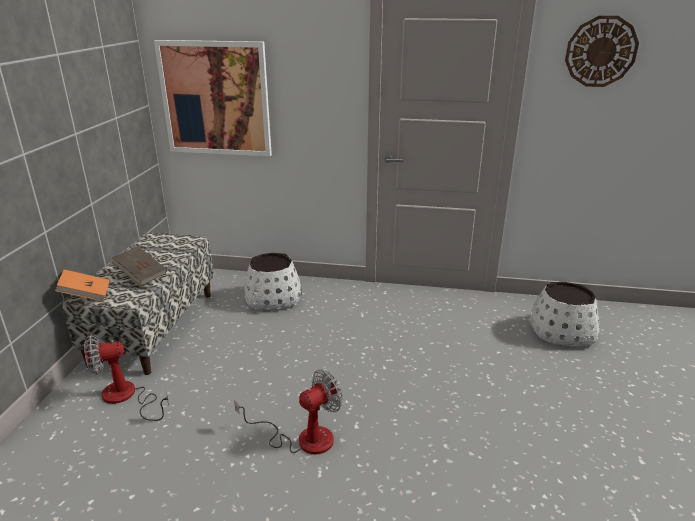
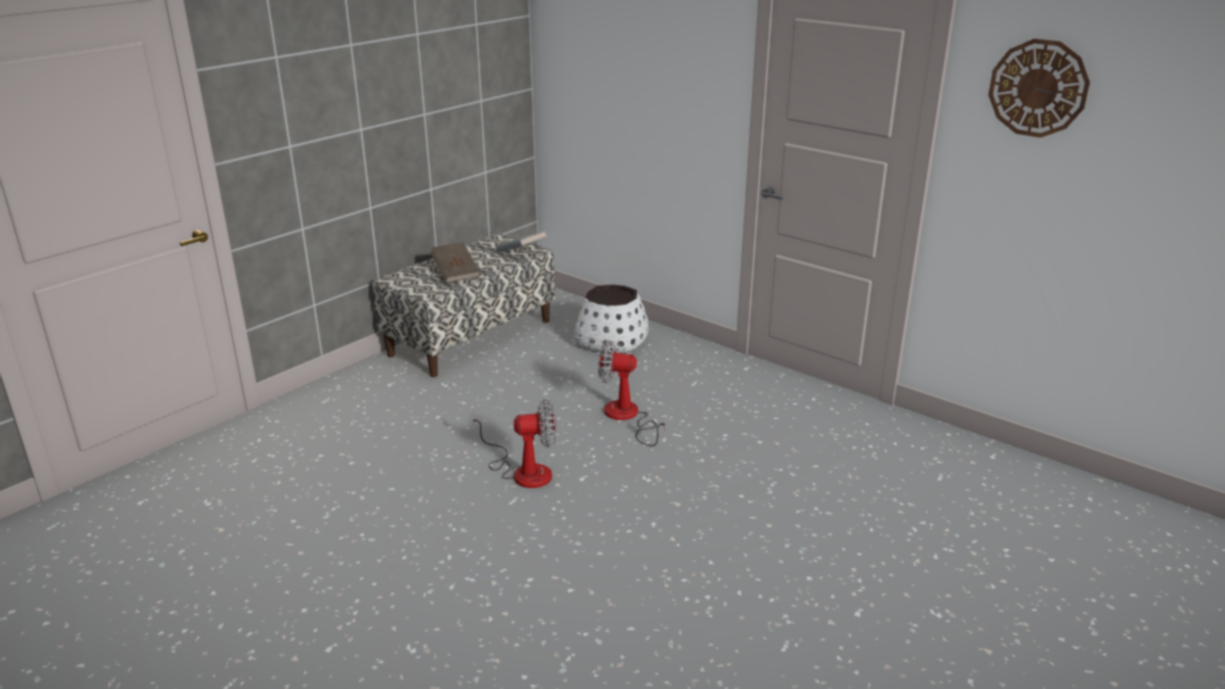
camera: 30 degrees right, 0 degrees up
orange book [55,269,110,302] -> none
fan [84,334,169,421] -> fan moved to [598,340,666,446]
picture [154,40,272,156] -> none
white planter [530,282,599,346] -> none
none -> grey book [496,231,547,252]

